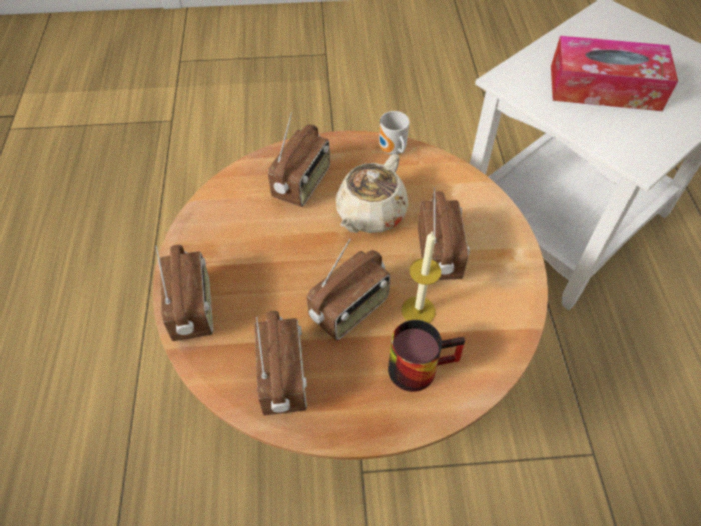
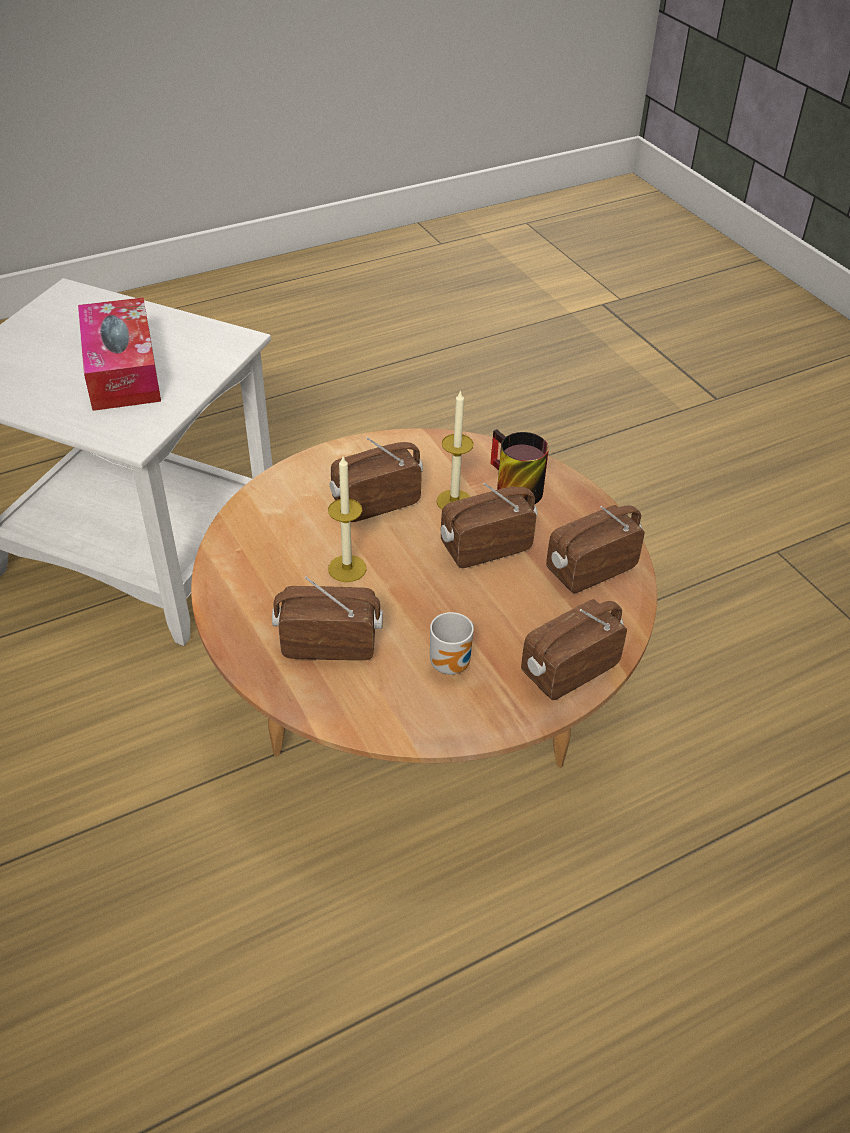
camera: 115 degrees left, 10 degrees down
radio [307,238,390,340] -> radio turned 45 degrees counterclockwise [441,483,537,568]
beige teapot [336,154,408,233] -> candle [328,456,367,582]
mug [379,111,410,155] -> mug moved to [430,612,474,675]

